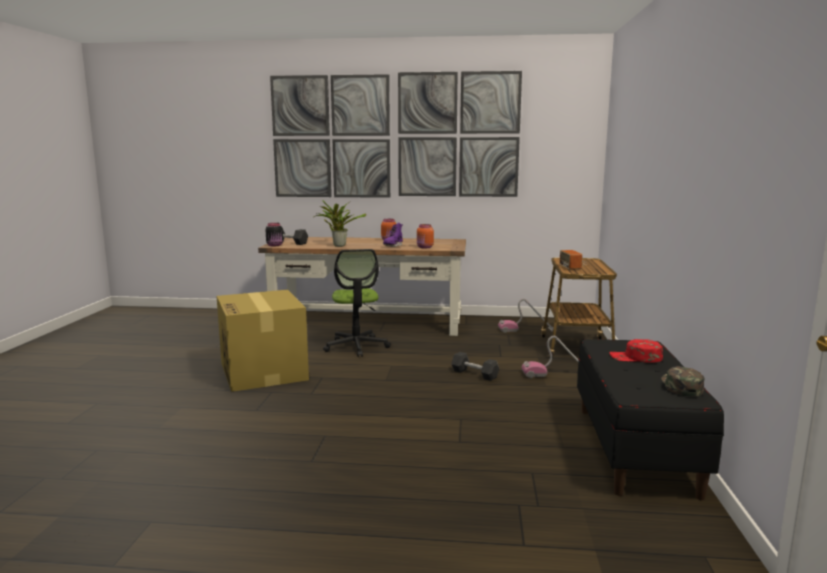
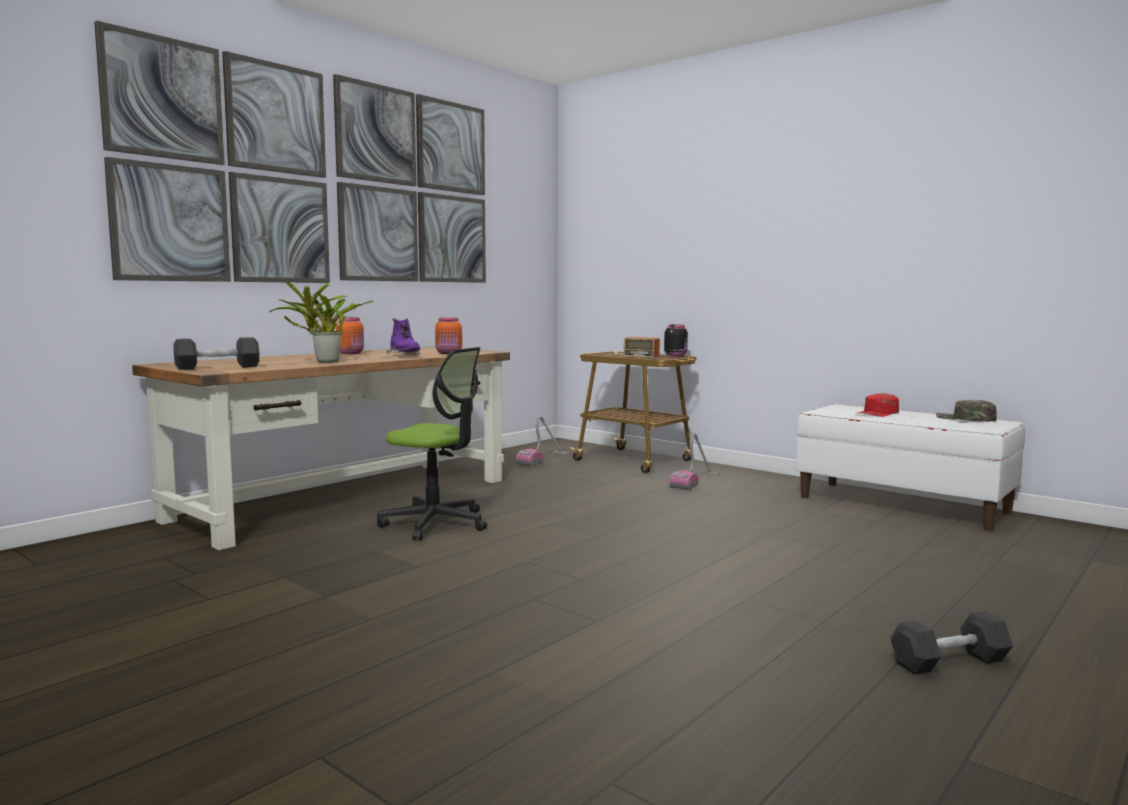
camera: 55 degrees left, 5 degrees down
cardboard box [217,290,309,392] -> none
black jar [266,223,283,246] -> black jar moved to [664,325,688,357]
black dumbbell [451,352,499,381] -> black dumbbell moved to [890,611,1013,675]
black bench [577,339,724,500] -> white bench [796,404,1025,531]

